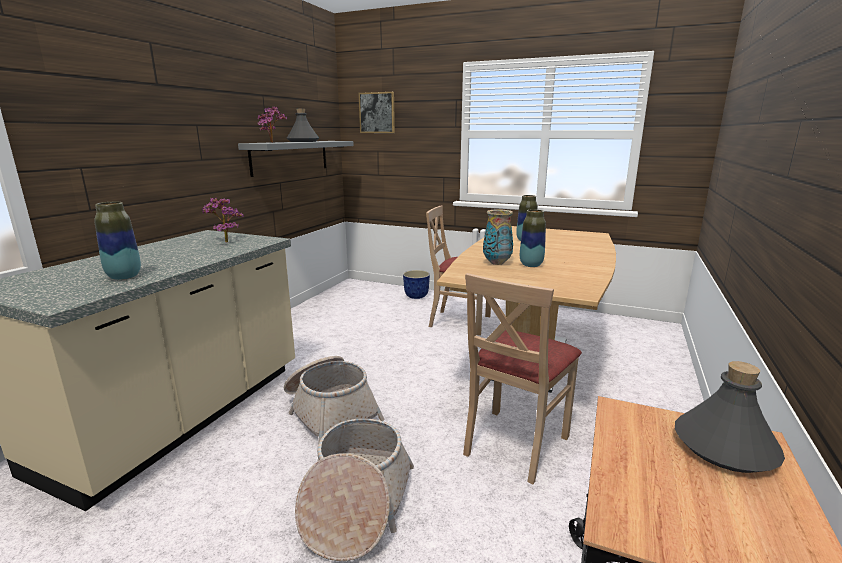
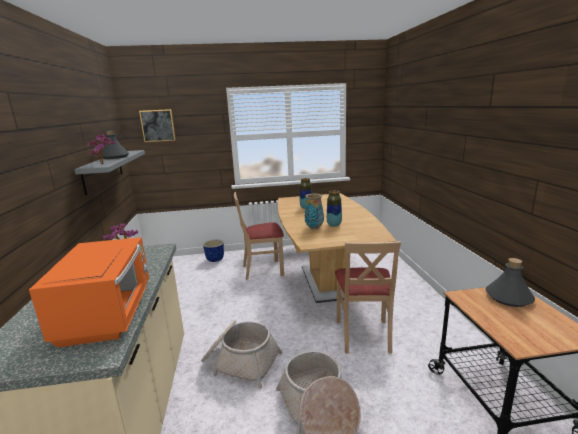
camera: 30 degrees left, 0 degrees up
vase [94,202,141,280] -> orange microwave [29,237,149,347]

